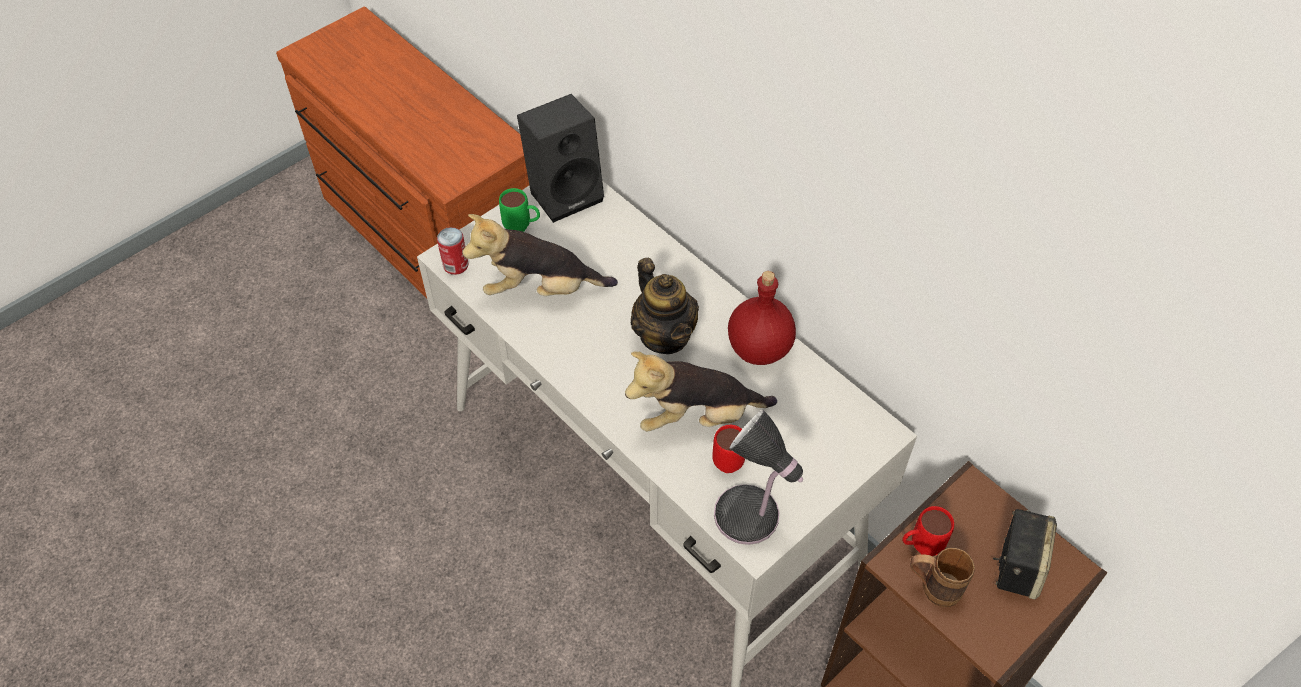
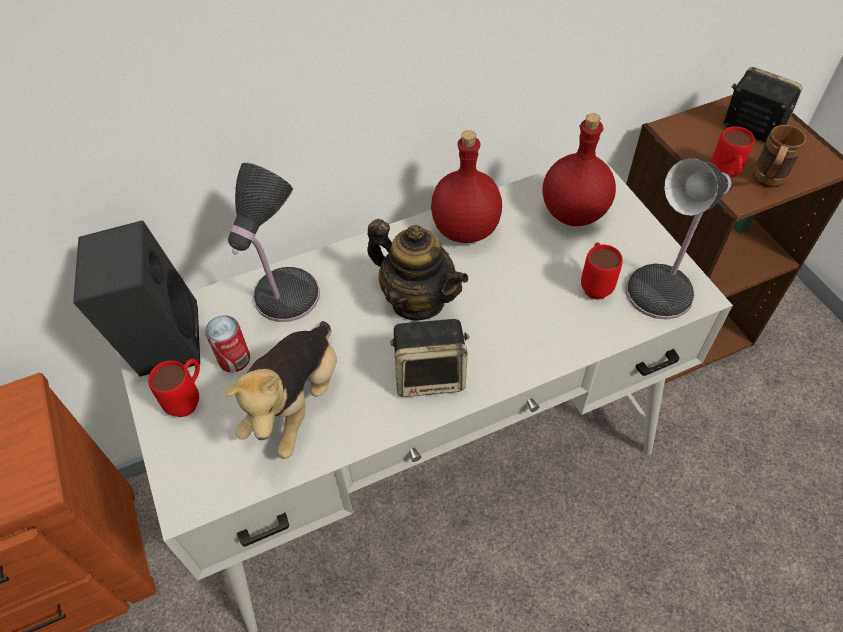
camera: 70 degrees left, 0 degrees up
can [437,227,469,275] -> can moved to [205,315,250,373]
green mug [499,188,540,232] -> red mug [148,359,200,417]
plush toy [625,351,777,432] -> none
teapot [631,258,699,354] -> teapot turned 45 degrees clockwise [367,219,468,320]
none -> table lamp [228,163,320,322]
none -> speaker [390,319,469,397]
none -> red bottle [542,113,616,226]

